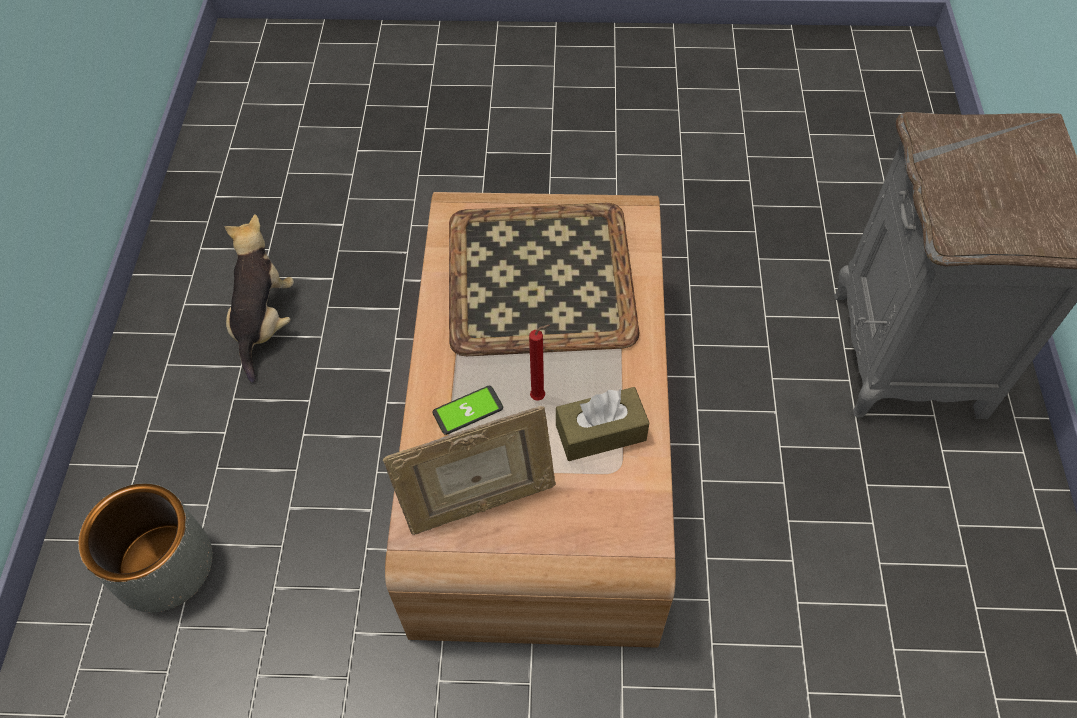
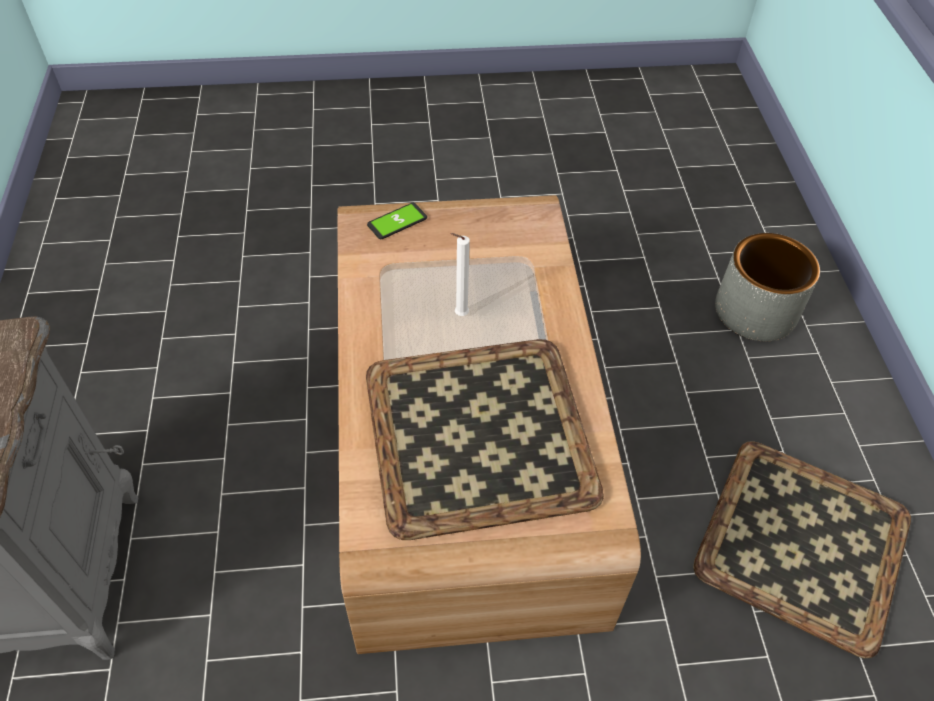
camera: 170 degrees right, 5 degrees down
plush toy [224,214,294,383] -> tray [693,441,911,659]
picture frame [383,406,556,535] -> none
phone [432,386,503,435] -> phone moved to [367,203,427,239]
red candle [529,324,550,401] -> white candle [451,233,470,316]
brown tissue box [556,387,649,461] -> none

